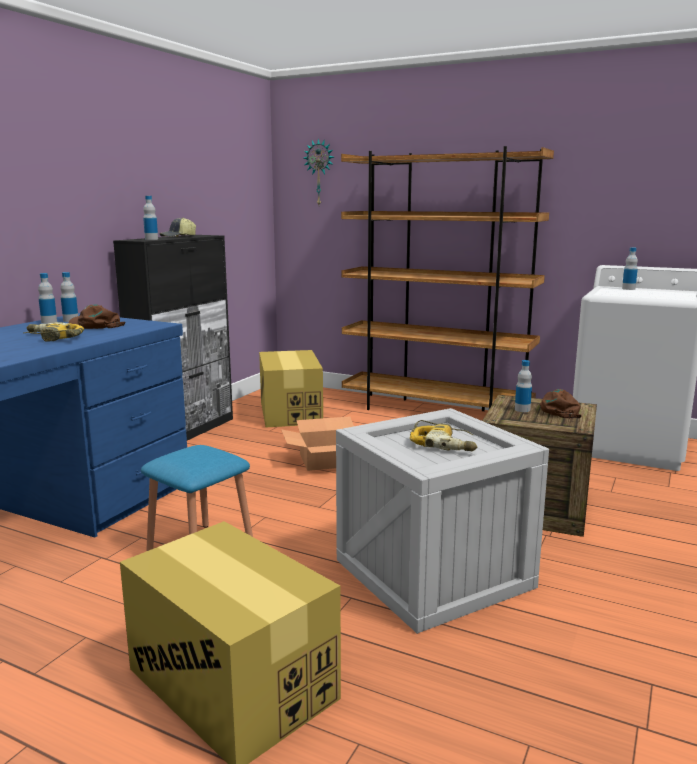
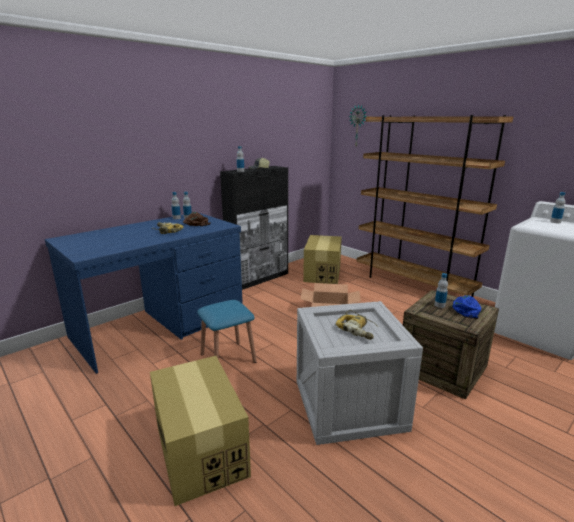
camera: 20 degrees right, 5 degrees up
brown cap [539,389,582,419] -> blue cap [453,295,481,319]

